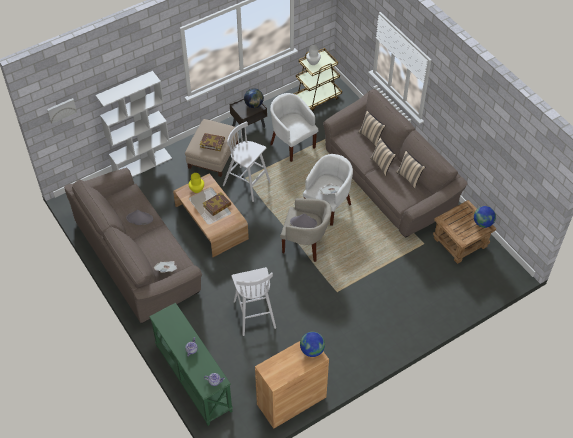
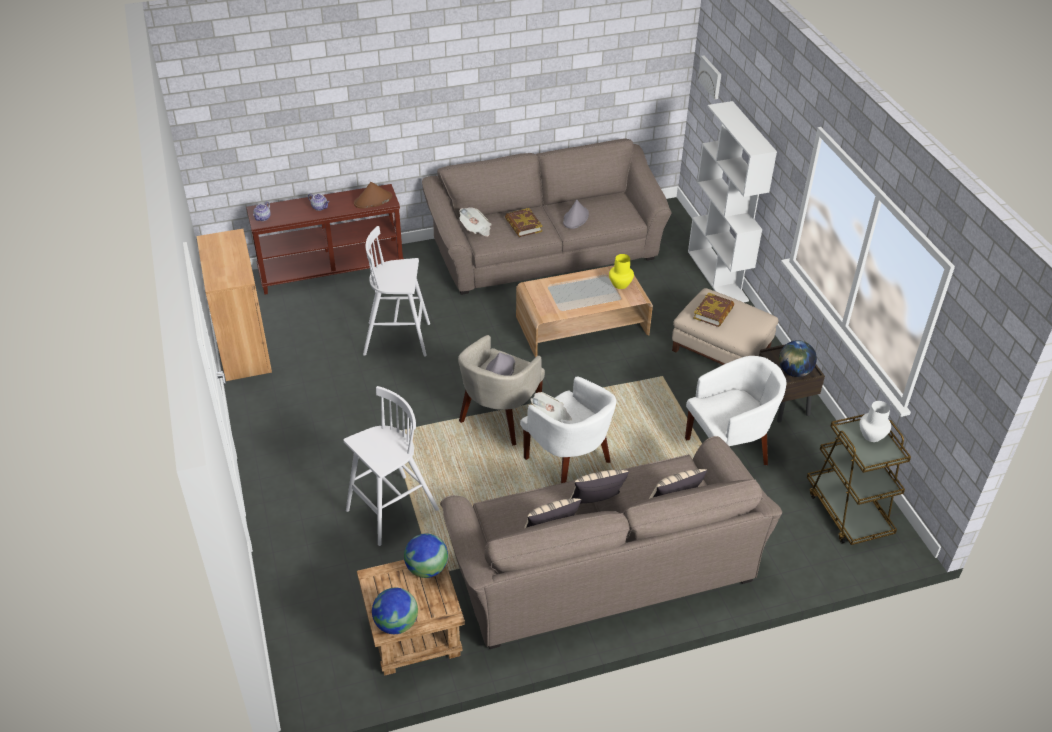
camera: 105 degrees right, 10 degrees down
green console table [149,303,233,426] -> brown console table [246,184,404,295]
book [203,192,231,216] -> book moved to [505,208,543,237]
white stool [223,121,271,202] -> white stool moved to [343,386,439,546]
globe [300,332,325,357] -> globe moved to [404,533,448,578]
none -> brown hat [354,182,392,209]

